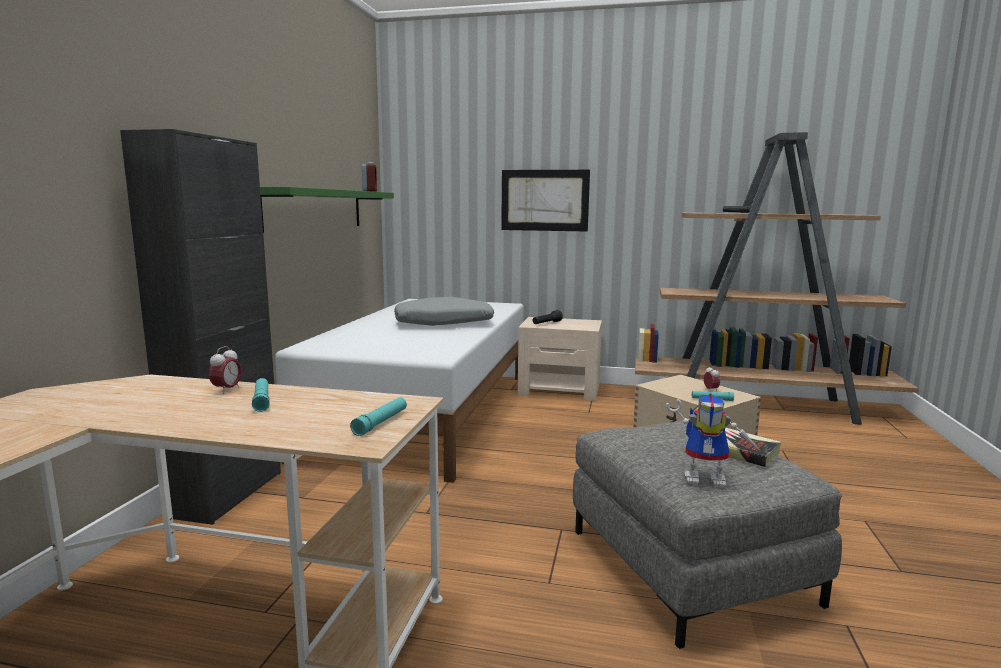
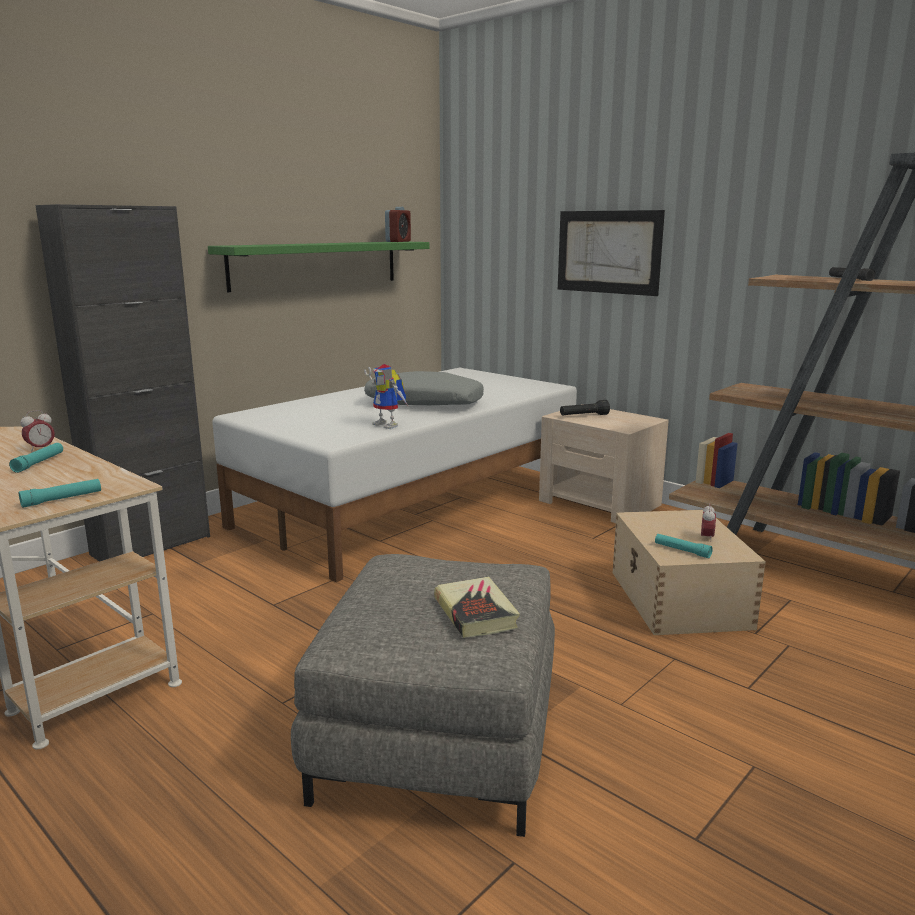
camera: 30 degrees right, 5 degrees up
toy robot [666,393,759,487] -> toy robot moved to [364,364,409,429]

